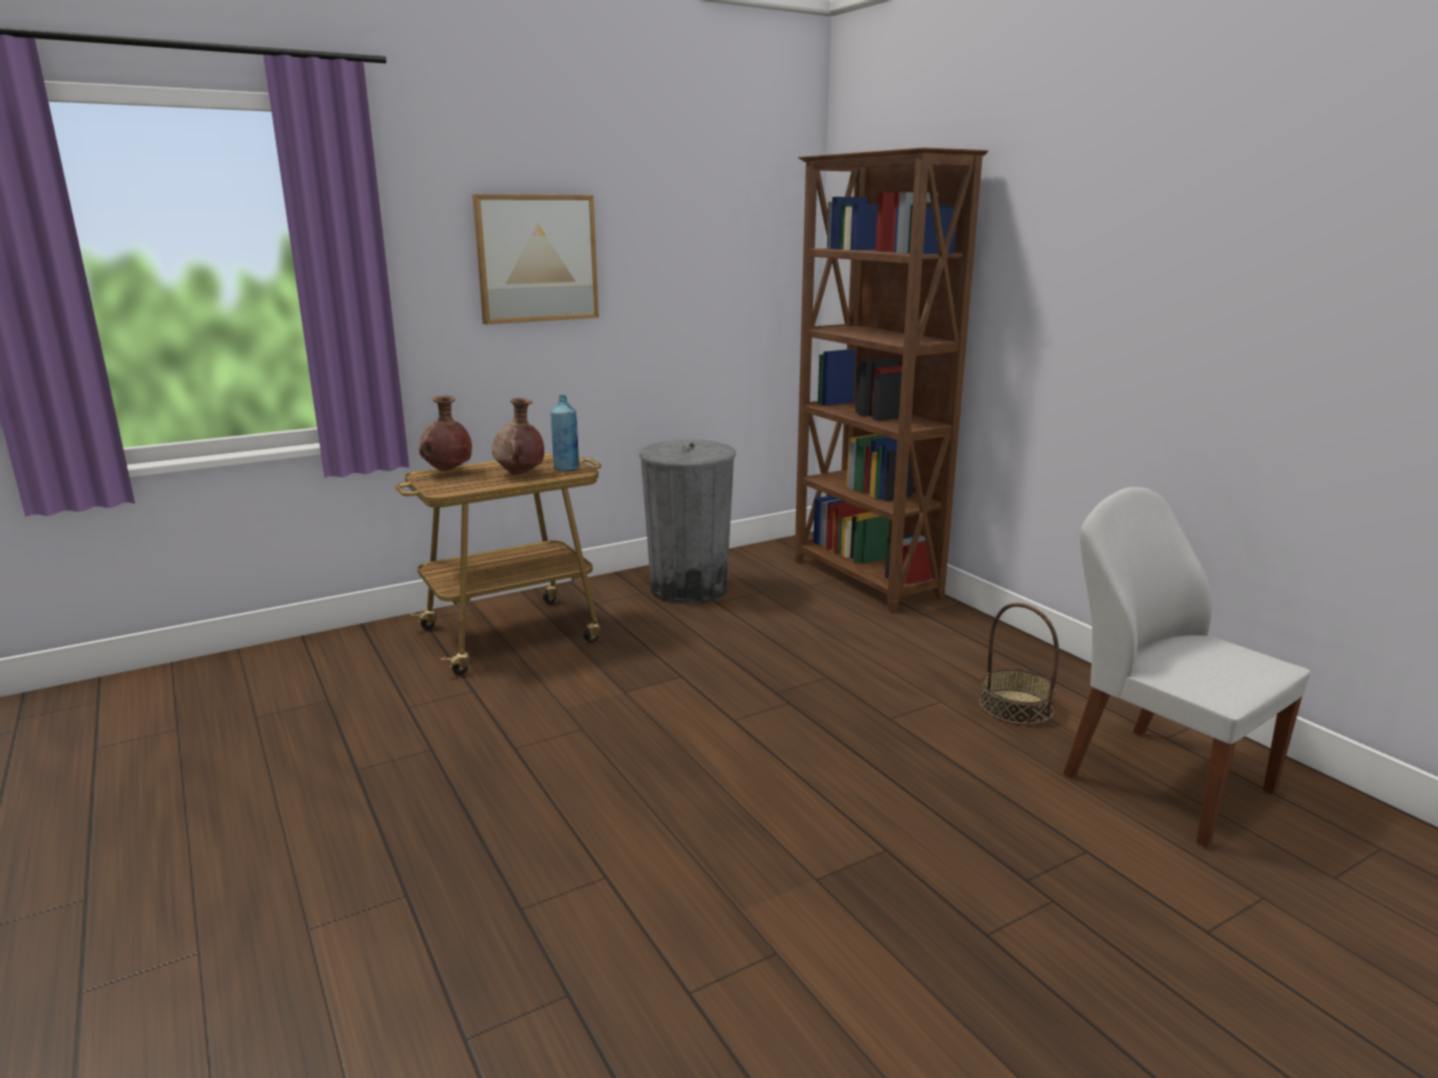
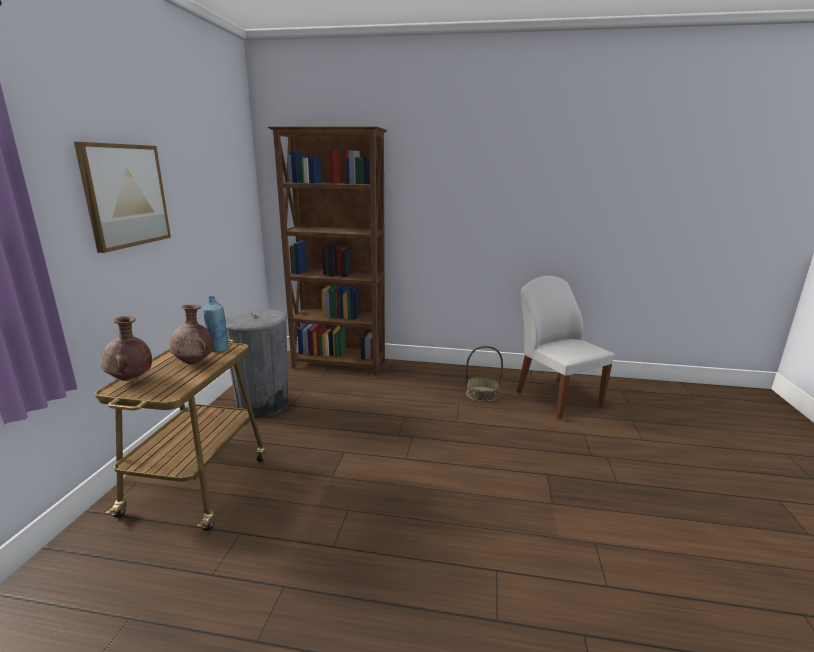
camera: 50 degrees left, 0 degrees up
white chair [1063,487,1311,847] -> white chair turned 60 degrees clockwise [517,276,615,419]

